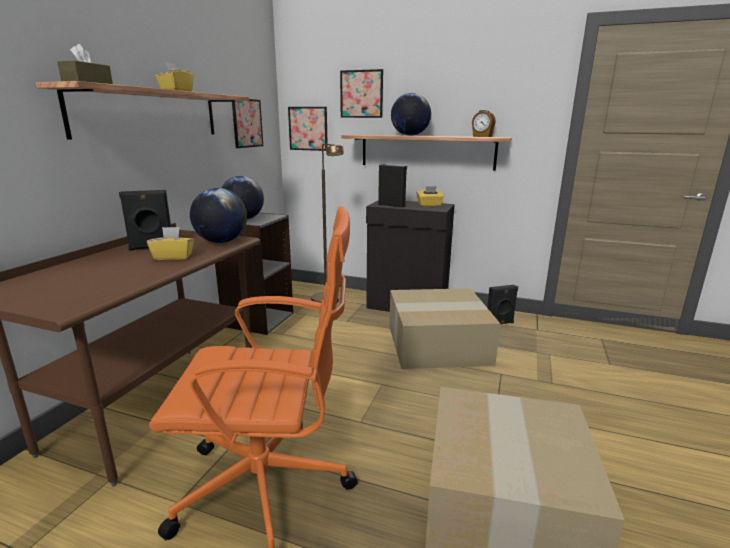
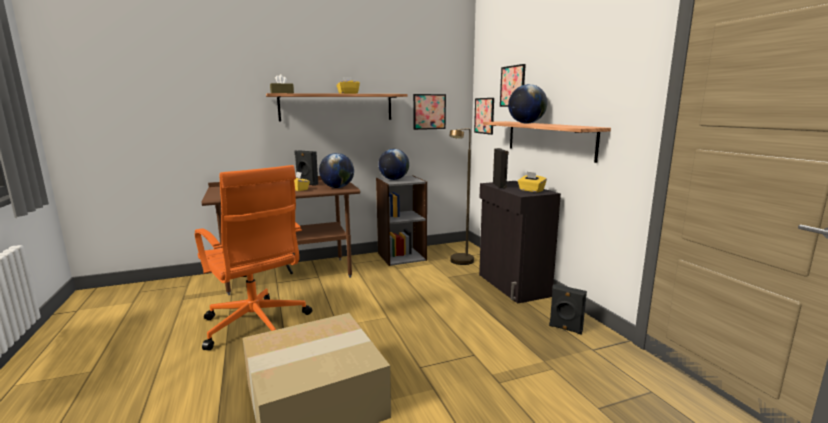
camera: 50 degrees right, 5 degrees down
cardboard box [389,288,500,369] -> none
alarm clock [472,110,496,137] -> none

